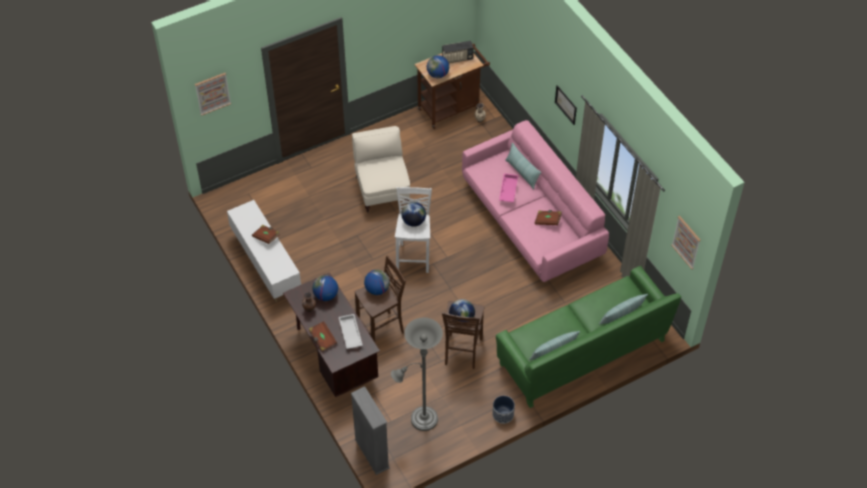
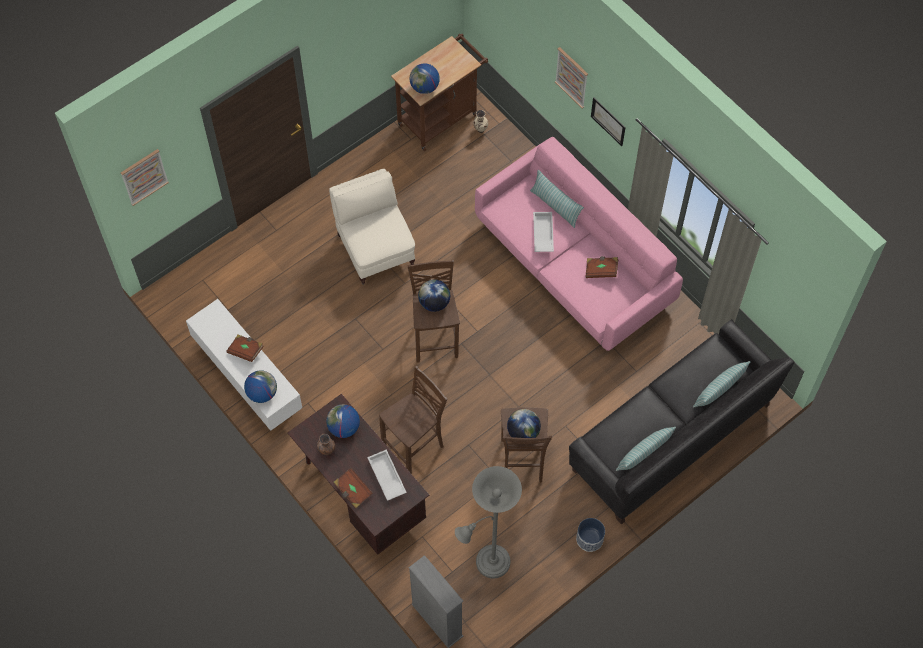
camera: 10 degrees left, 10 degrees up
globe [364,270,390,295] -> globe moved to [244,370,277,403]
white stool [395,187,432,273] -> brown stool [407,260,460,363]
radio [442,41,474,63] -> none
green sofa [496,266,681,408] -> black sofa [569,319,794,525]
pink tray [499,173,518,202] -> white tray [533,212,554,252]
picture [671,216,701,269] -> picture moved to [555,47,588,108]

